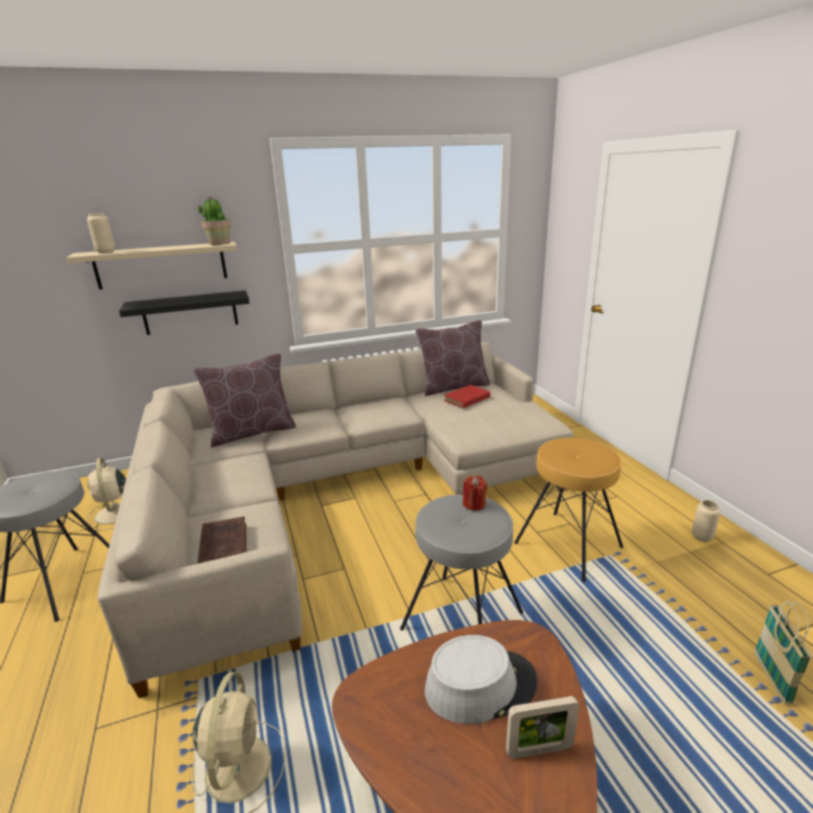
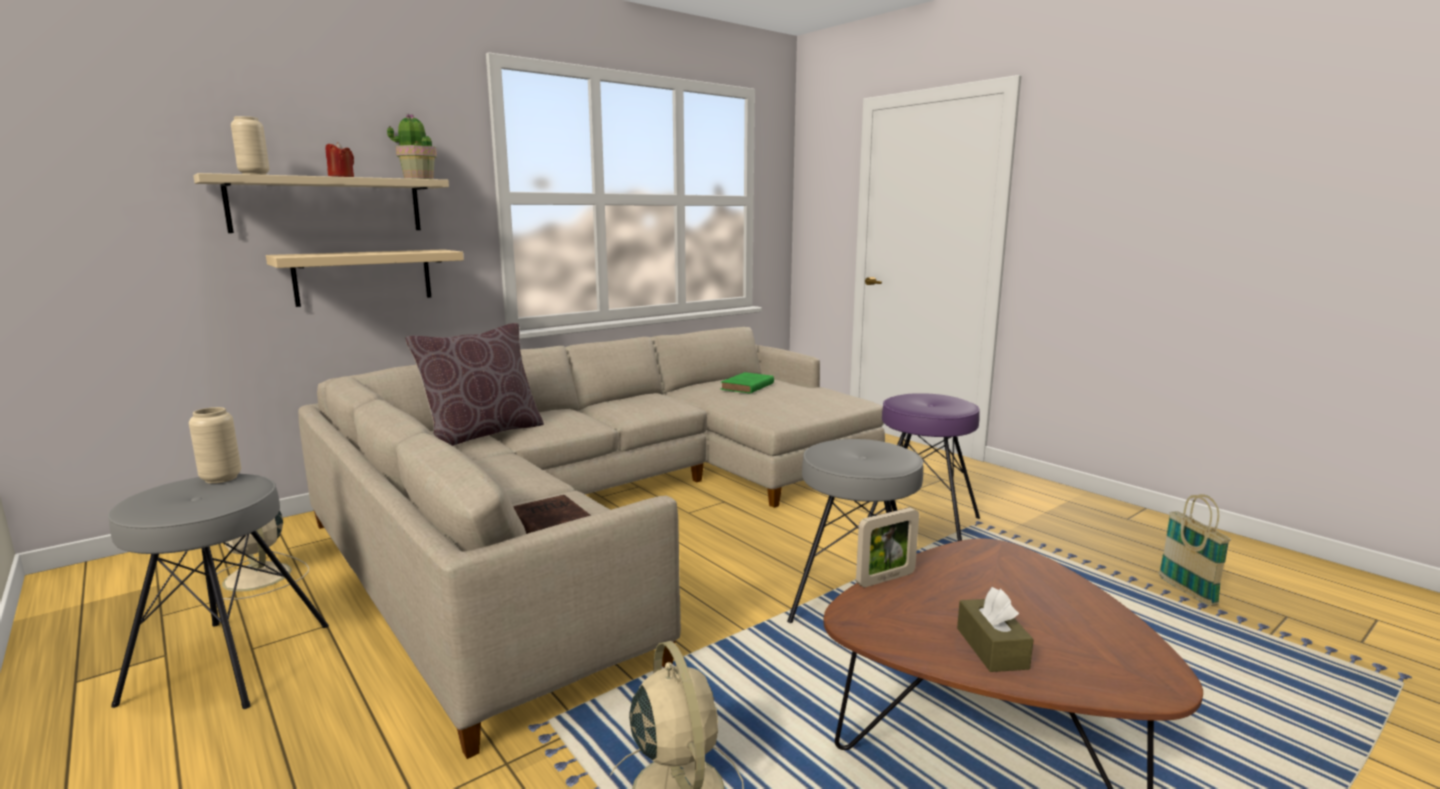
camera: 20 degrees left, 10 degrees down
black shelf [119,290,249,335] -> beige shelf [266,249,464,307]
brown pillow [416,320,490,396] -> none
grey hat [425,635,537,724] -> none
red book [444,385,490,408] -> green book [721,372,774,394]
red candle [463,475,487,511] -> red candle moved to [326,142,354,177]
picture frame [506,696,579,759] -> picture frame moved to [856,507,919,587]
brown stool [514,438,623,582] -> purple stool [867,393,980,541]
beige vase [692,500,721,542] -> beige vase moved to [189,407,241,484]
none -> brown tissue box [957,587,1034,672]

